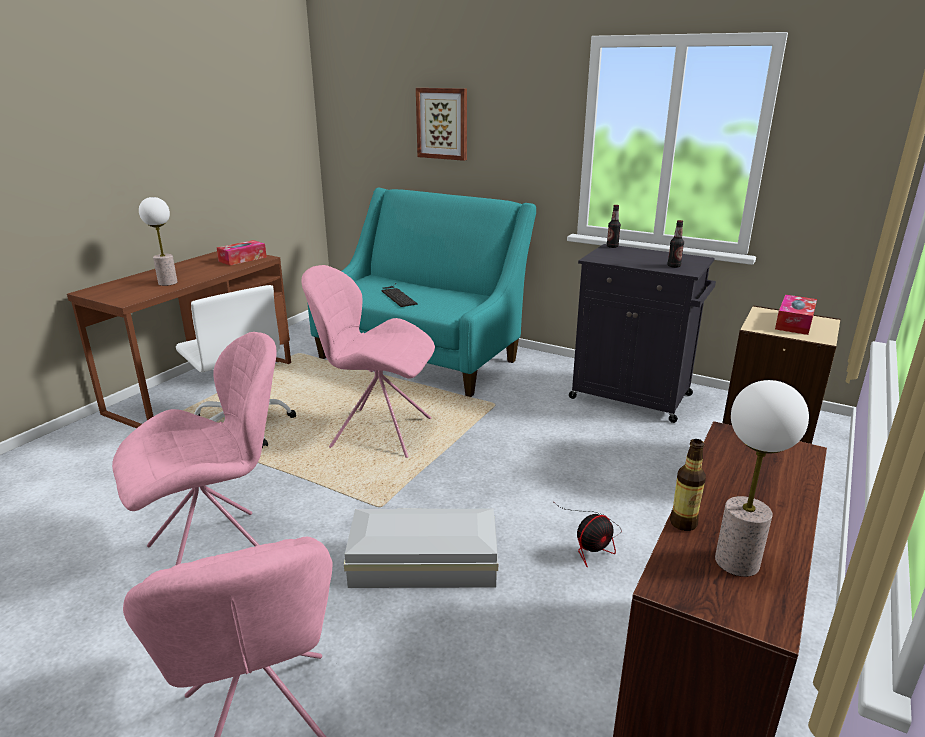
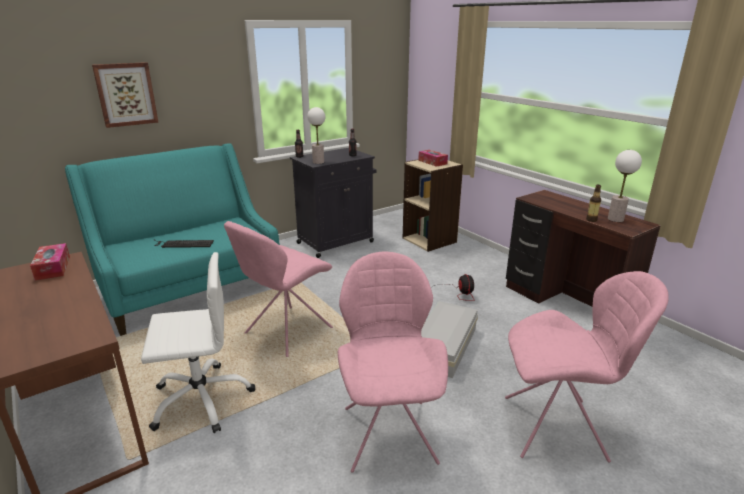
camera: 65 degrees left, 0 degrees up
table lamp [139,197,178,286] -> table lamp moved to [307,107,325,164]

